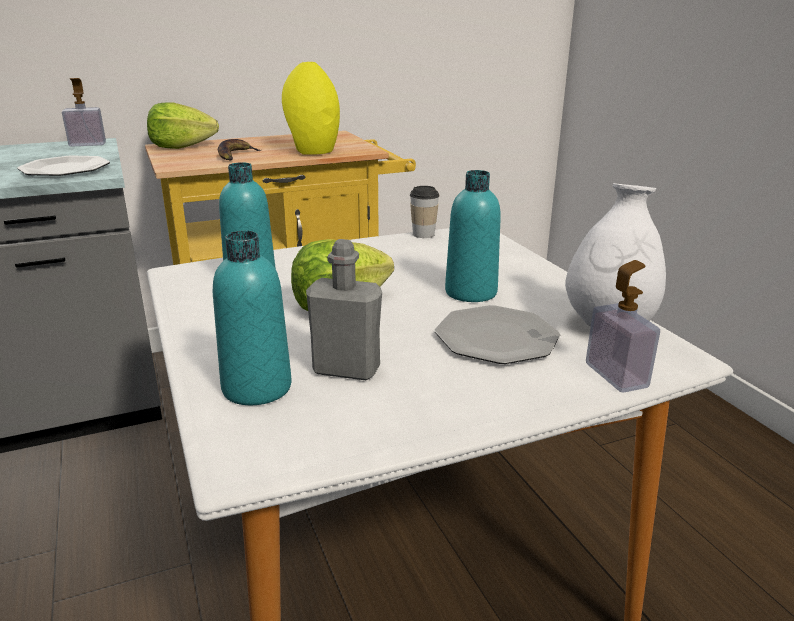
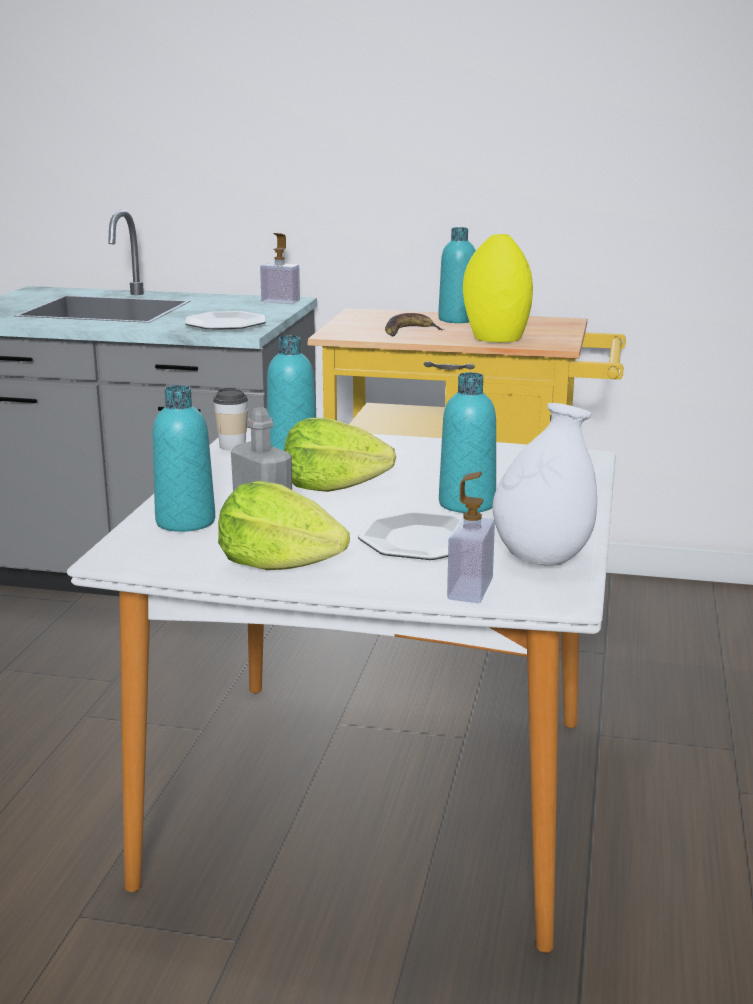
camera: 35 degrees right, 5 degrees down
lettuce [147,102,219,149] -> lettuce moved to [218,481,350,570]
cup [410,186,440,238] -> cup moved to [213,389,248,450]
none -> turquoise bottle [438,227,476,323]

